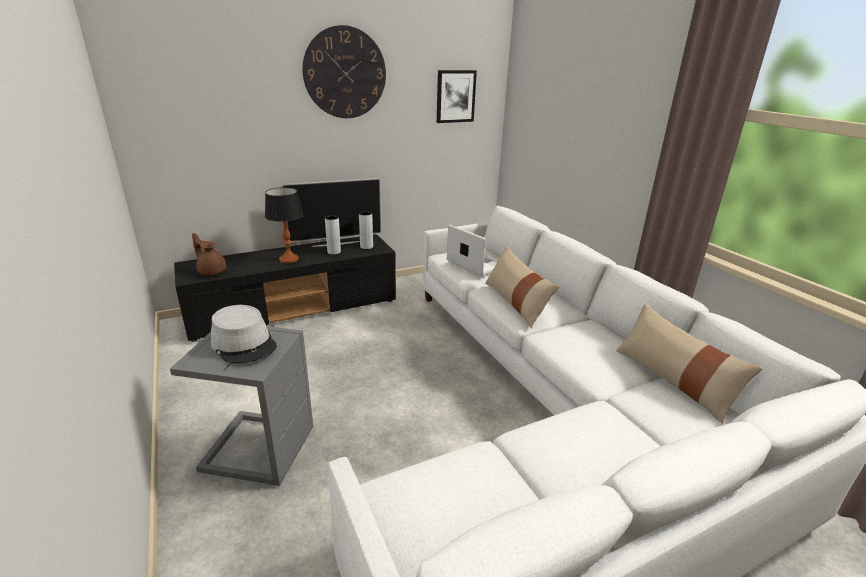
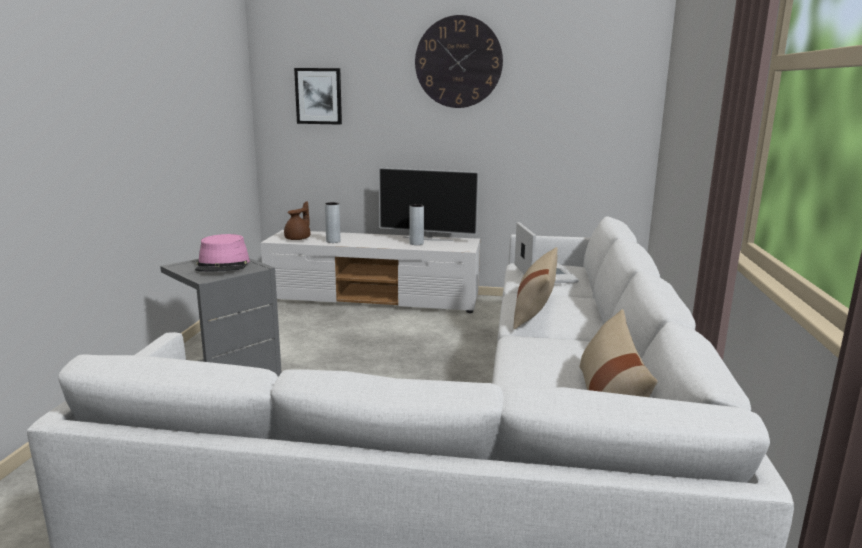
camera: 35 degrees right, 10 degrees down
black tv stand [174,234,396,342] -> white tv stand [261,230,480,313]
brown teapot [192,233,226,275] -> brown teapot turned 45 degrees clockwise [284,201,310,240]
grey hat [211,305,277,363] -> pink hat [195,234,250,272]
table lamp [265,187,303,264] -> none
grey vase [359,211,373,249] -> grey vase moved to [325,202,341,243]
picture [437,70,477,123] -> picture moved to [294,68,342,125]

